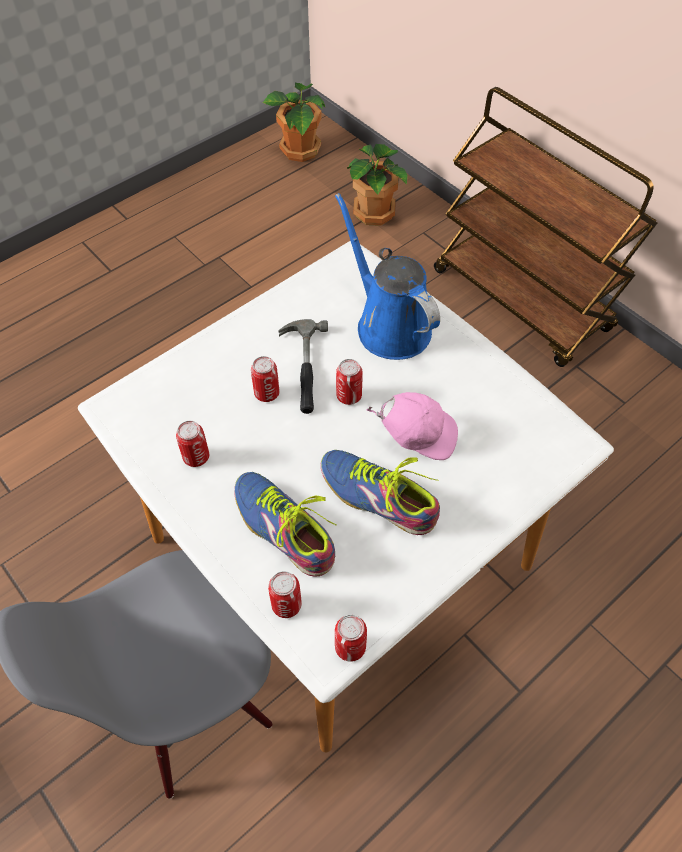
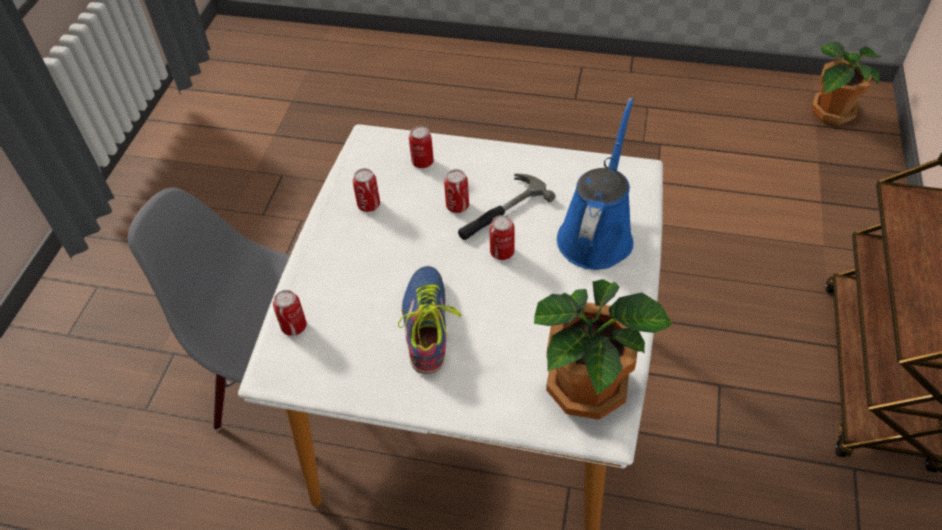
camera: 55 degrees right, 5 degrees down
shoe [234,472,336,577] -> none
can [335,615,367,662] -> can moved to [409,126,434,168]
potted plant [347,144,408,226] -> potted plant moved to [534,279,672,419]
pink cap [366,392,458,460] -> none

